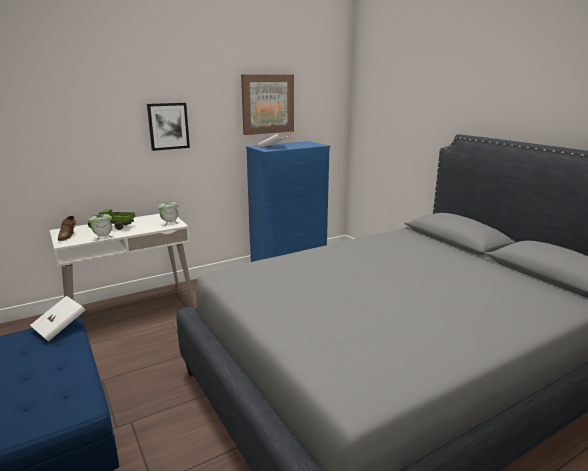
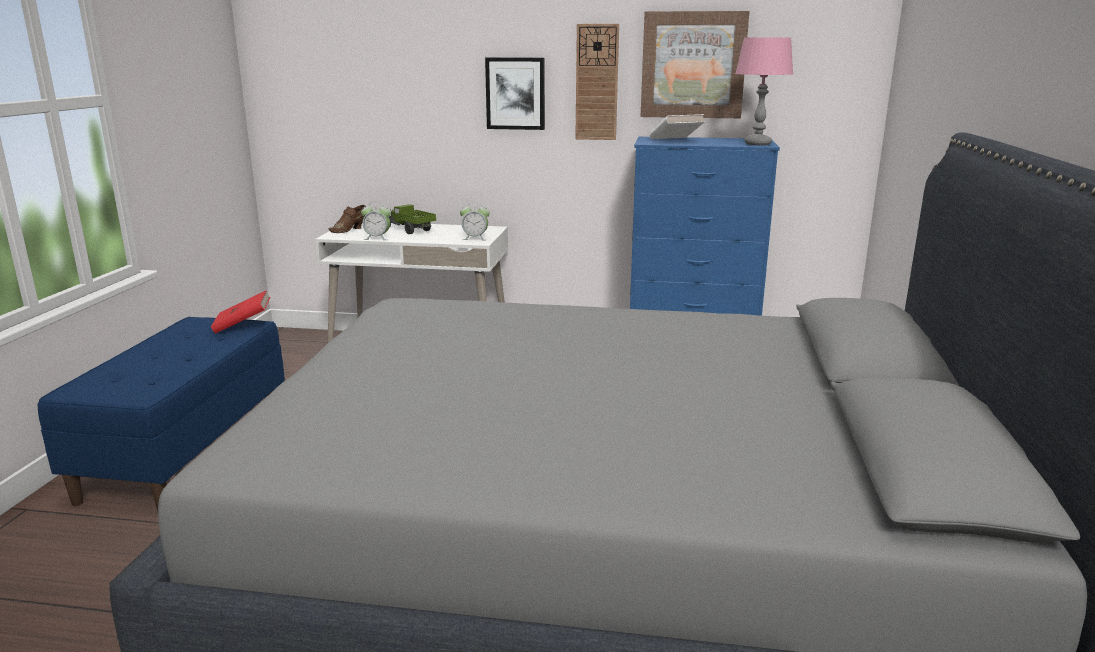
camera: 40 degrees right, 0 degrees up
white book [30,296,85,342] -> red book [211,290,271,334]
none -> wall clock [575,24,619,140]
none -> pink table lamp [735,37,793,145]

